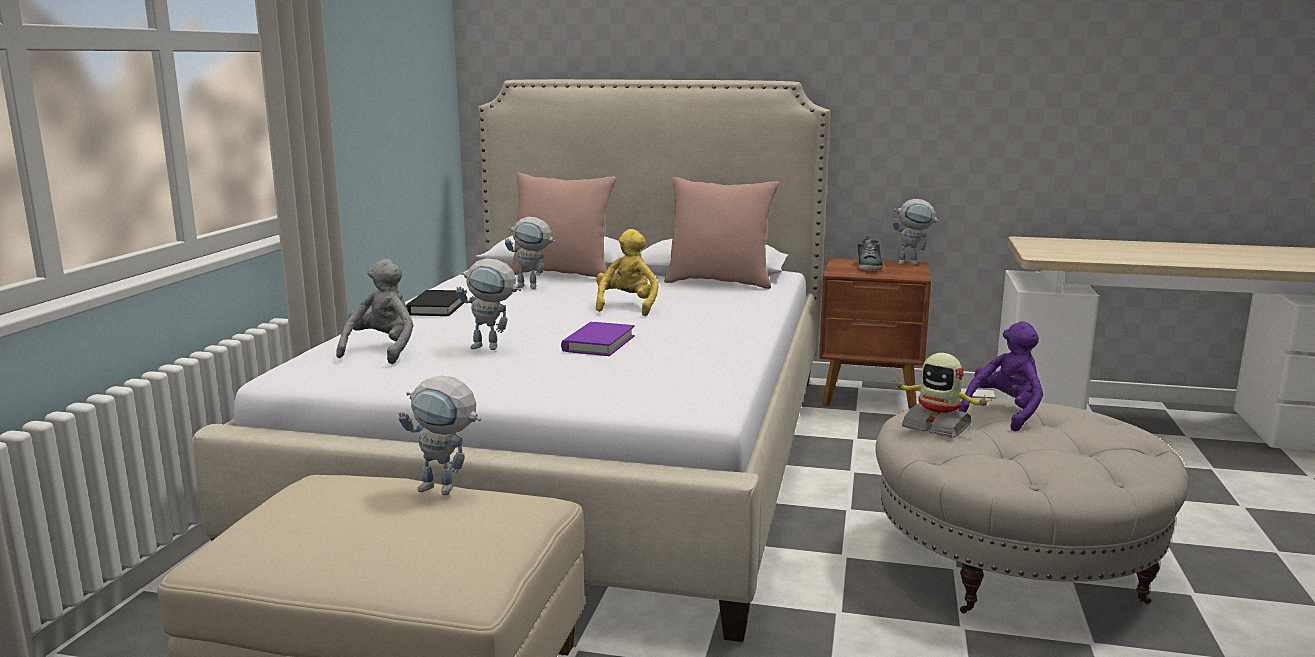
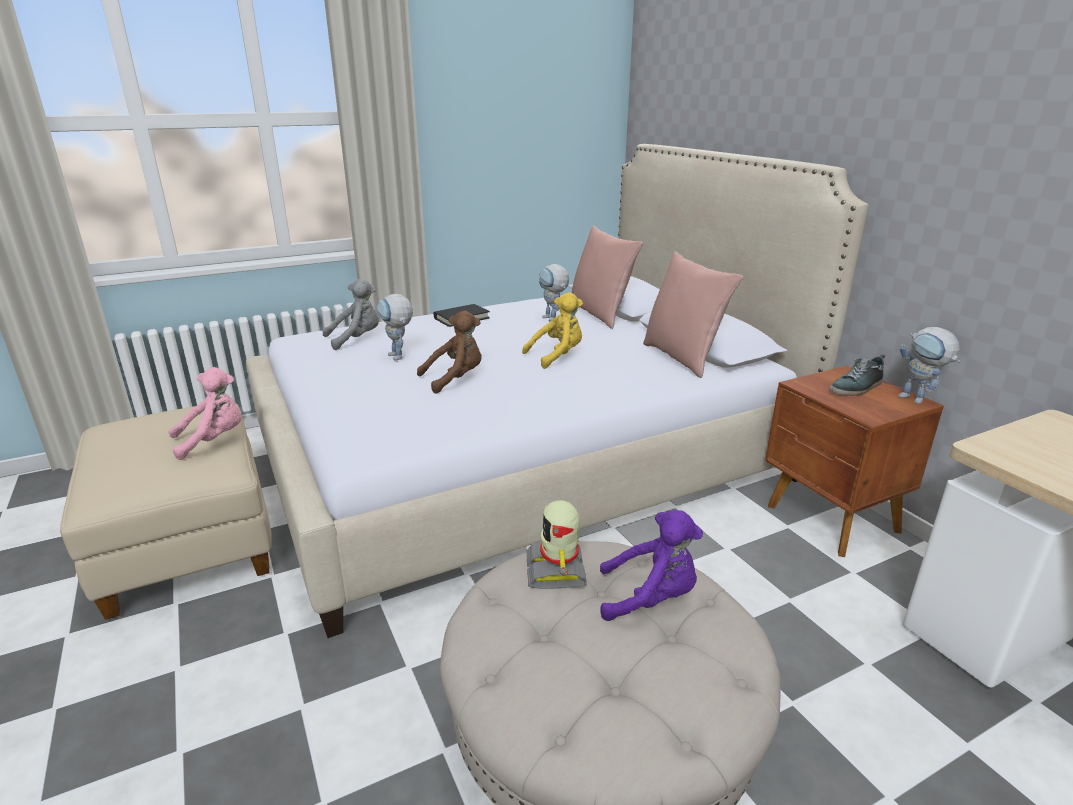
camera: 50 degrees right, 10 degrees up
toy robot [399,376,481,495] -> pink plush toy [168,367,242,460]
purple book [561,322,635,356] -> brown plush toy [417,311,482,394]

